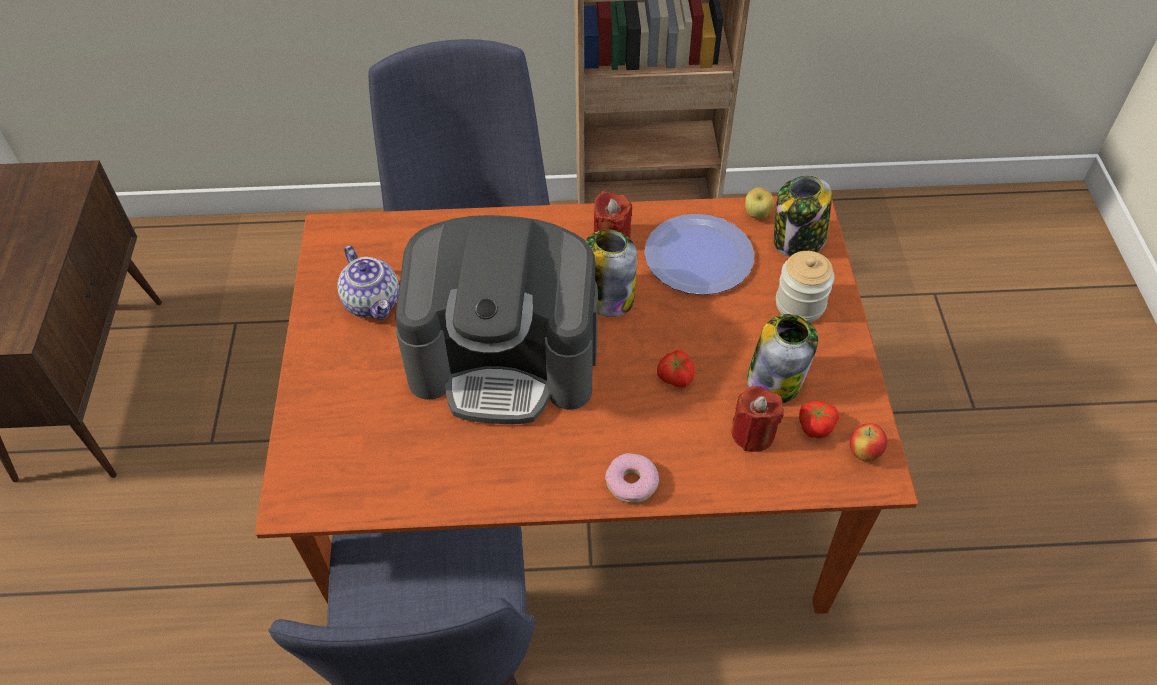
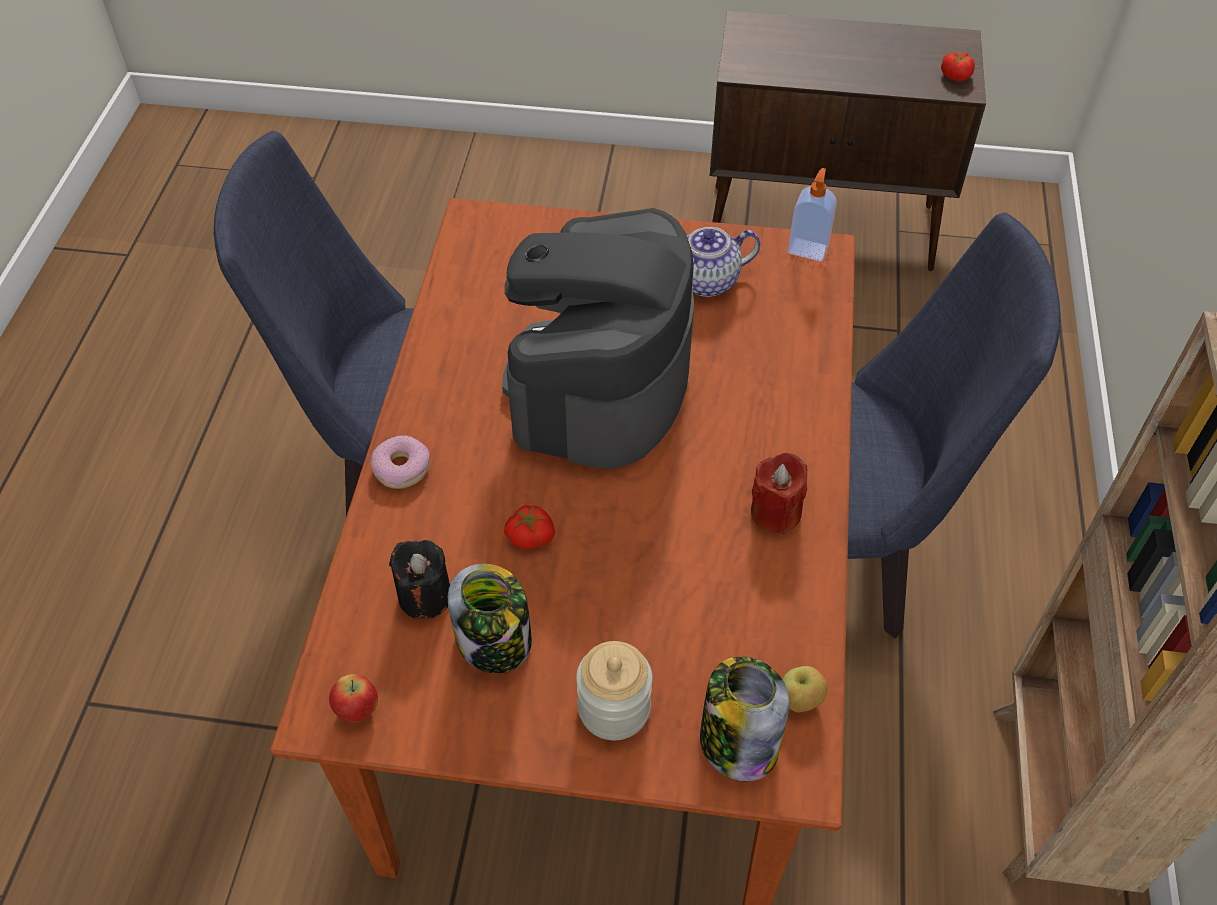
camera: 100 degrees right, 0 degrees up
jar [586,229,637,317] -> none
plate [644,214,754,295] -> none
red candle [731,386,784,452] -> black candle [389,540,450,620]
tomato [799,401,839,439] -> tomato moved to [941,52,975,82]
none -> soap dispenser [788,168,837,261]

